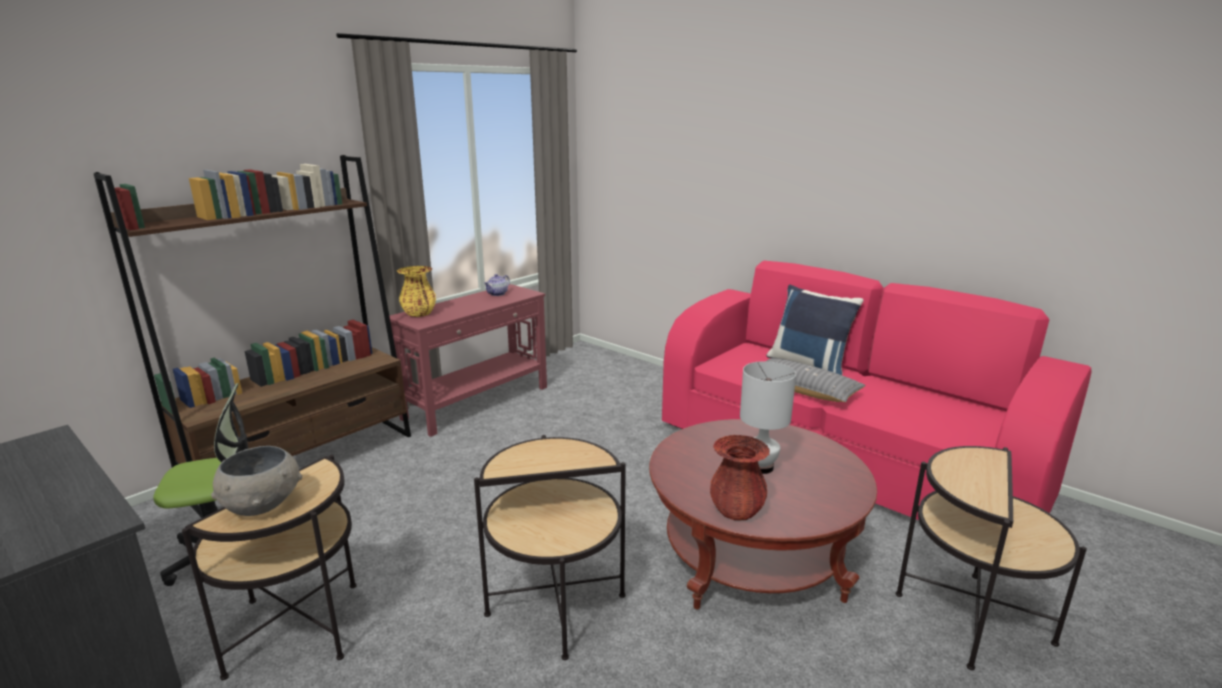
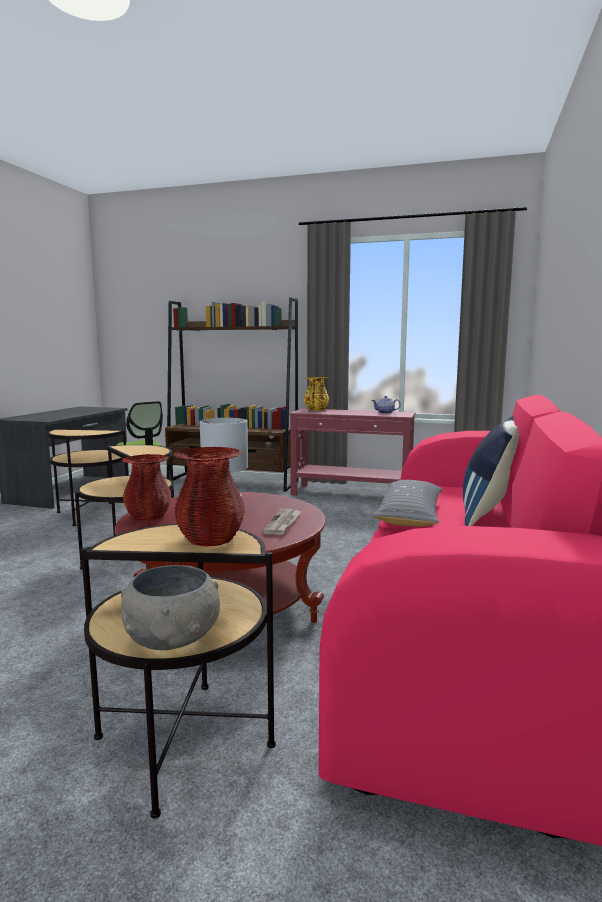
camera: 65 degrees right, 10 degrees down
grey bowl [211,446,302,516] -> grey bowl moved to [121,565,220,650]
none -> red vase [173,447,245,547]
none -> newspaper [262,509,302,535]

